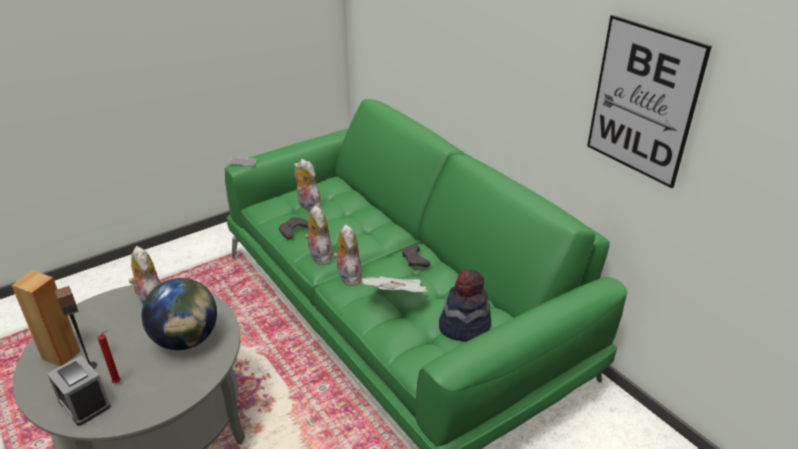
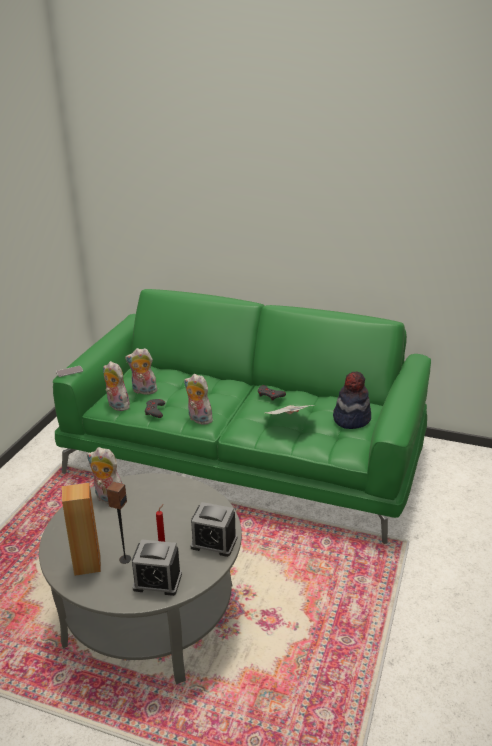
camera: 35 degrees left, 5 degrees down
globe [142,278,217,350] -> none
plush toy [333,224,362,286] -> plush toy moved to [103,361,130,411]
picture [587,15,712,188] -> none
none -> alarm clock [190,502,237,557]

